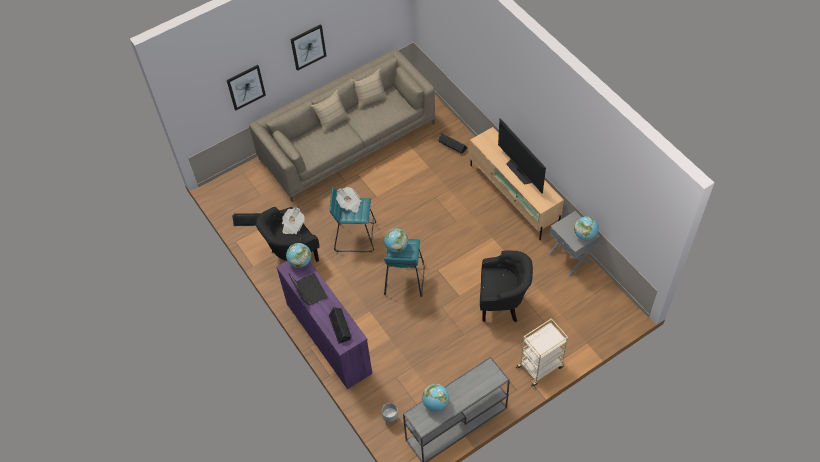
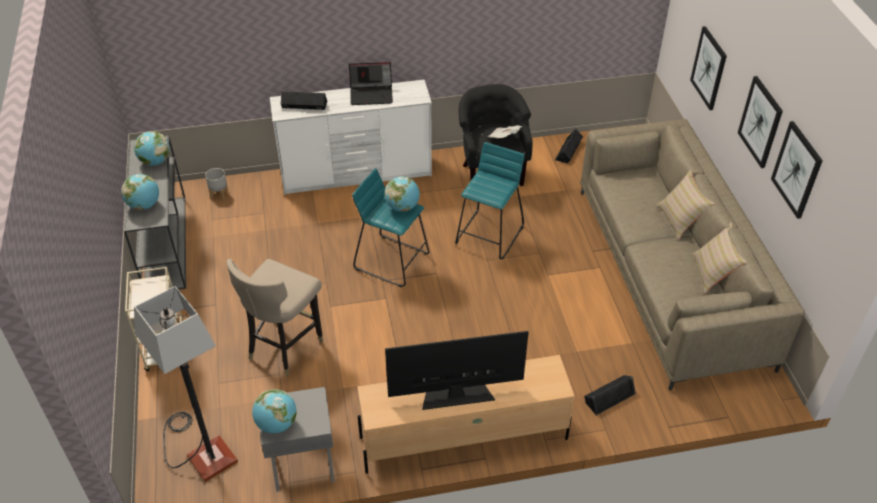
camera: 110 degrees right, 10 degrees down
purple dresser [276,261,372,389] -> white dresser [270,80,432,195]
globe [286,243,311,268] -> globe moved to [122,174,159,210]
newspaper [336,187,362,213] -> none
black armchair [480,251,533,323] -> beige stool [226,259,323,377]
none -> floor lamp [134,286,238,482]
none -> picture [771,121,823,219]

